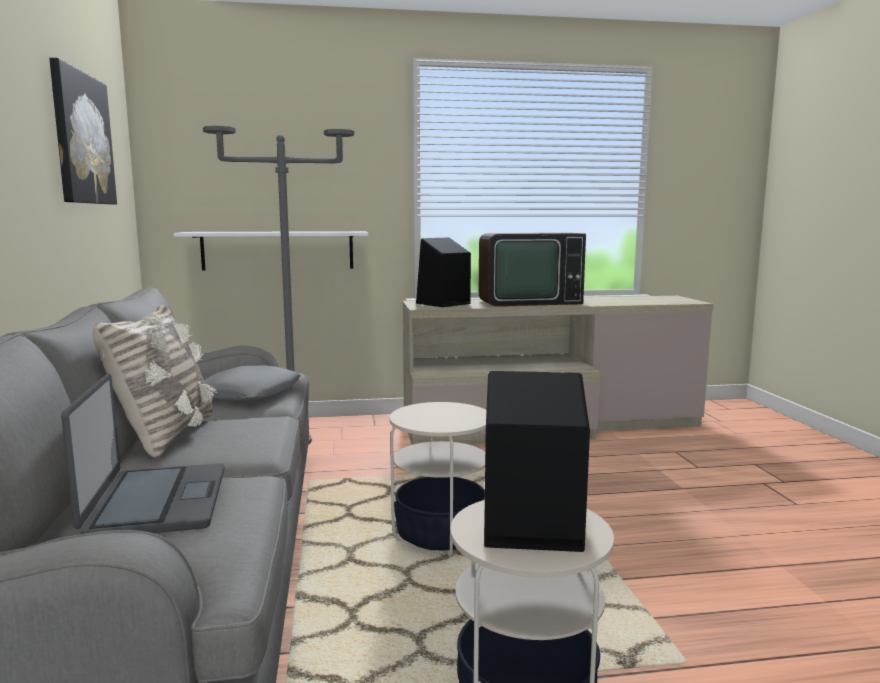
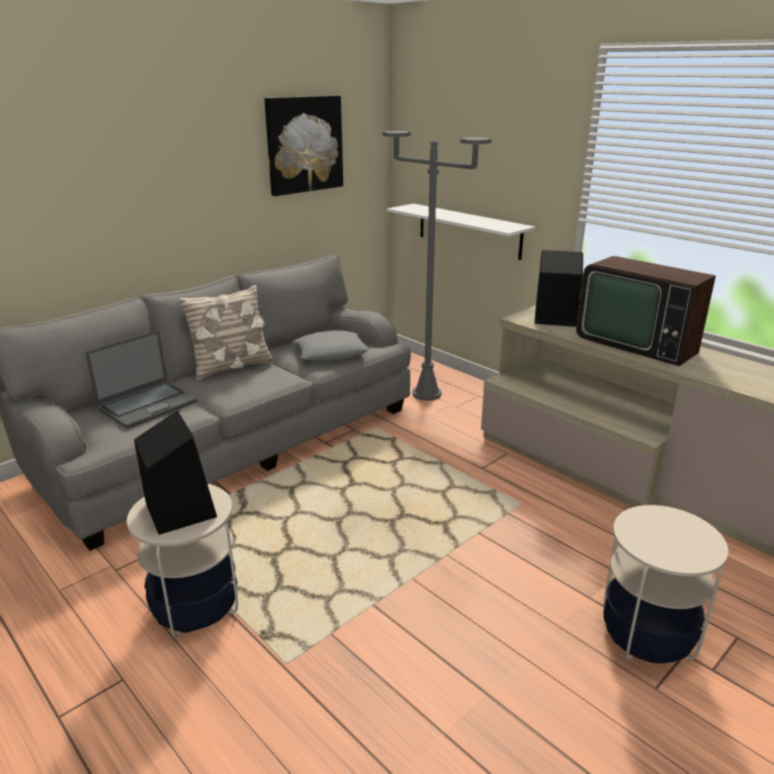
camera: 55 degrees right, 15 degrees up
beige side table [389,402,486,557] -> beige side table moved to [603,505,728,663]

